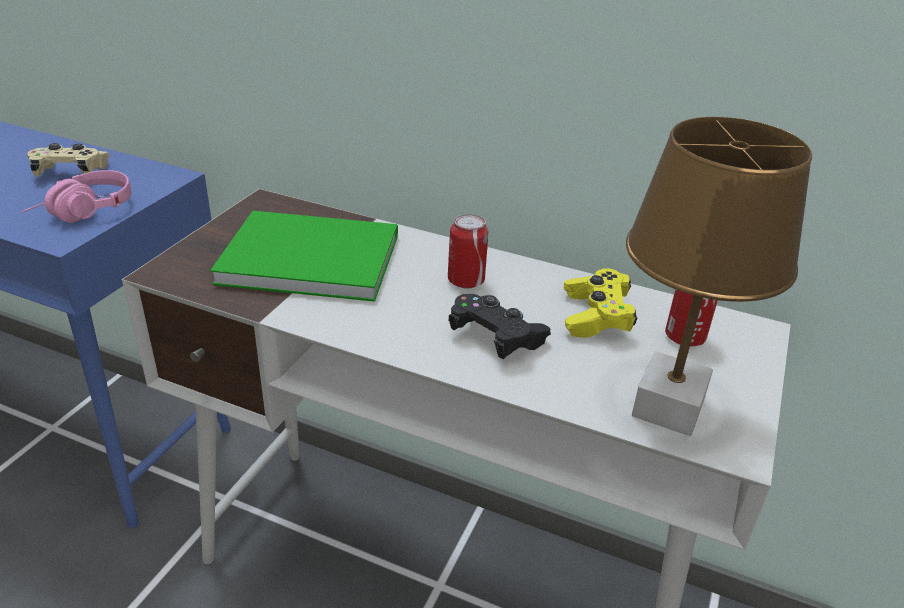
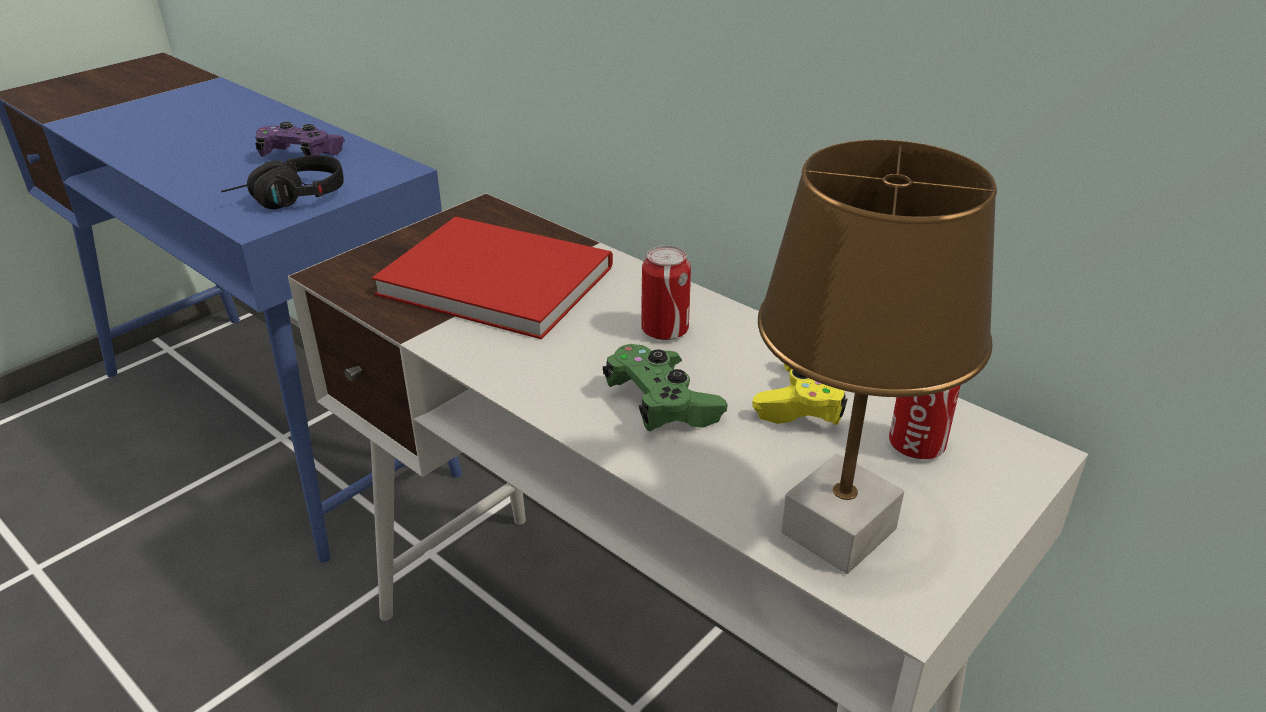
camera: 20 degrees right, 0 degrees up
pink headphones [21,170,132,223] -> black headphones [221,155,344,209]
beige game controller [27,143,110,177] -> purple game controller [255,122,345,157]
green book [210,211,398,302] -> red book [372,216,613,339]
black game controller [449,294,551,359] -> green game controller [603,344,727,431]

